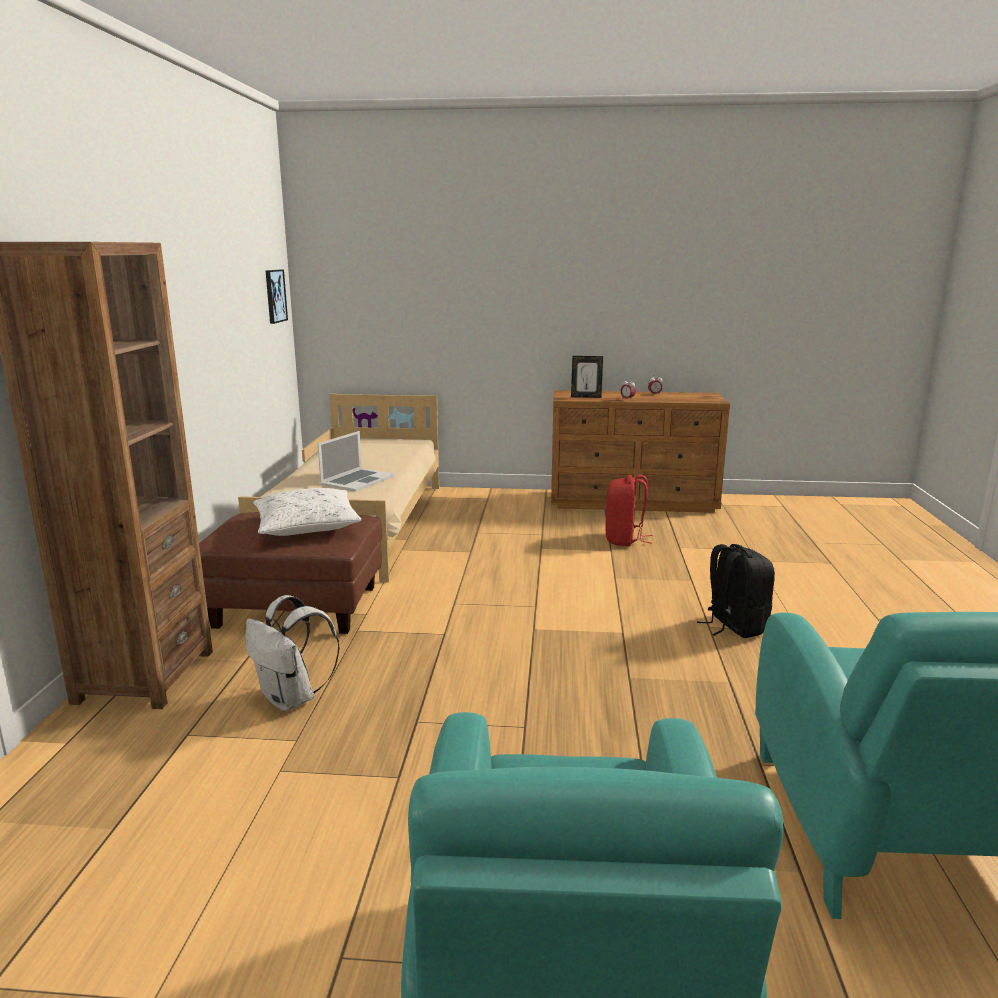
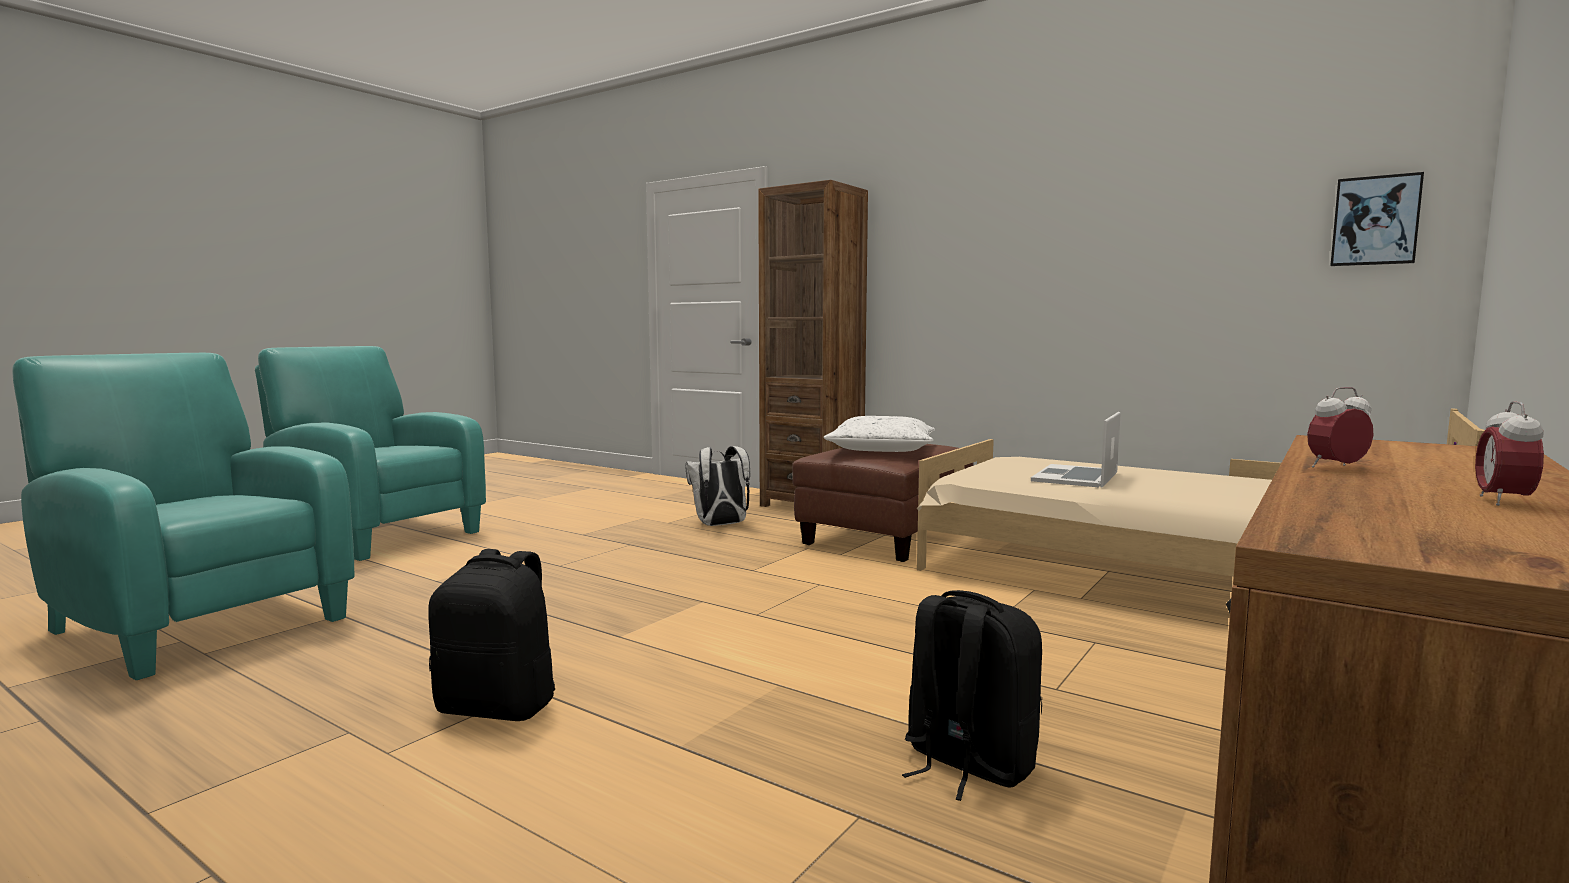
camera: 120 degrees right, 10 degrees down
laptop [318,431,395,492] -> laptop turned 60 degrees clockwise [1031,412,1121,487]
picture frame [571,356,603,398] -> none
red backpack [605,475,653,546] -> black backpack [902,590,1042,801]

